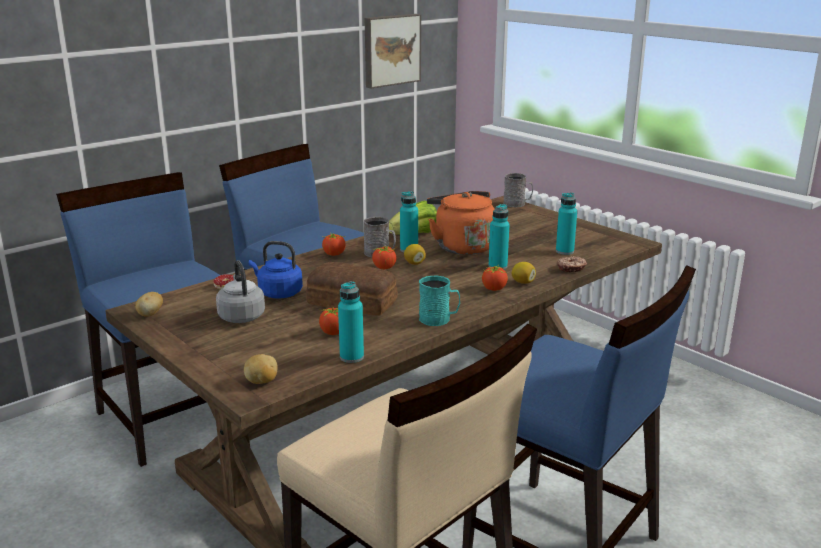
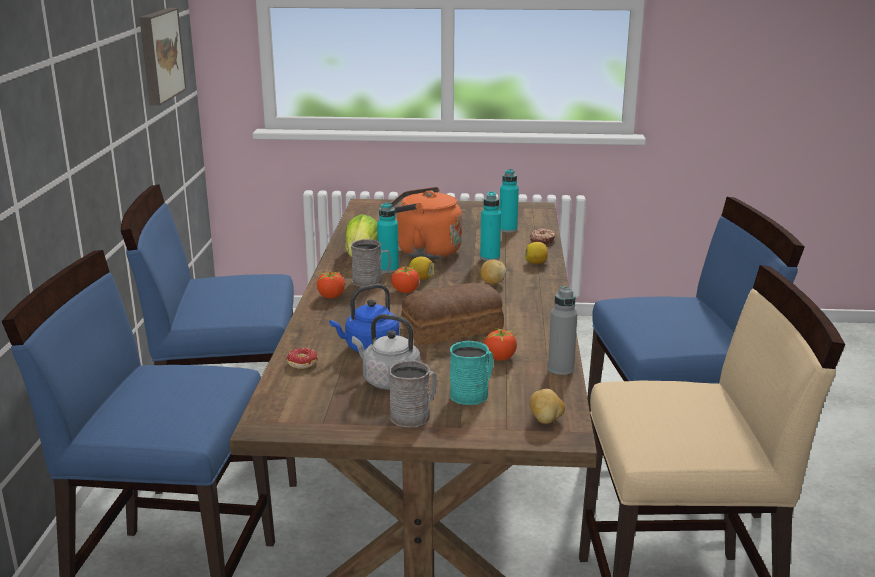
camera: 45 degrees left, 0 degrees up
potato [135,292,163,317] -> potato moved to [481,260,506,284]
turquoise bottle [338,281,364,363] -> grey bottle [548,286,578,375]
turquoise mug [419,276,460,326] -> turquoise mug moved to [450,341,493,405]
tomato [482,265,508,291] -> none
grey mug [503,173,533,207] -> grey mug moved to [389,360,437,427]

